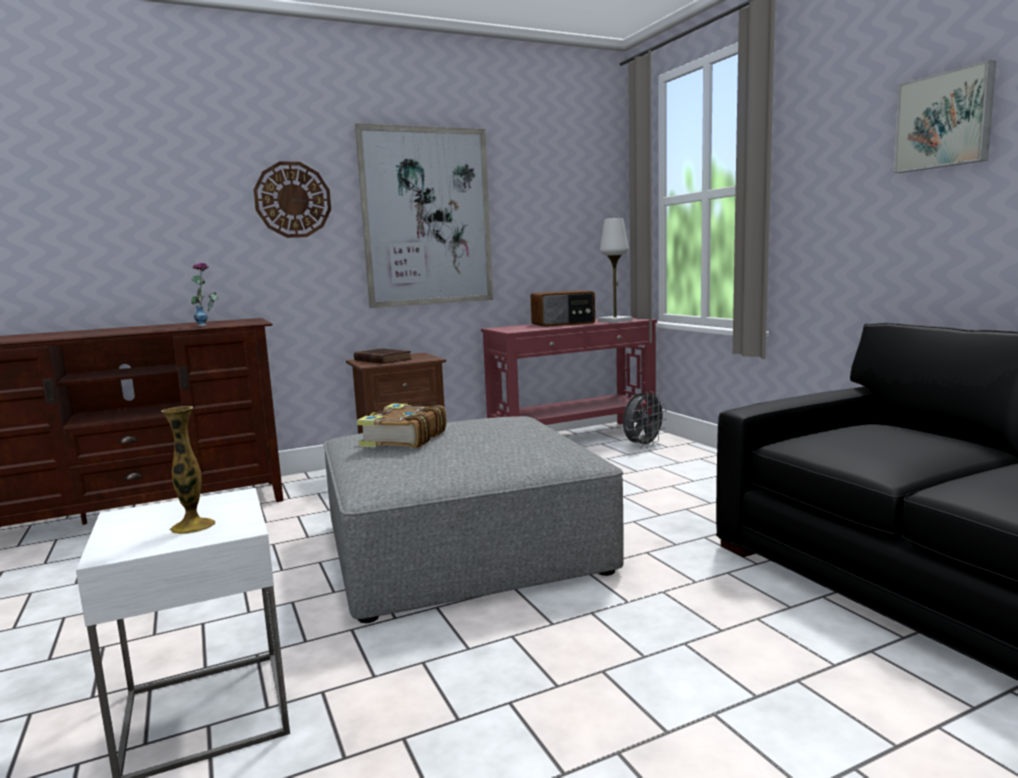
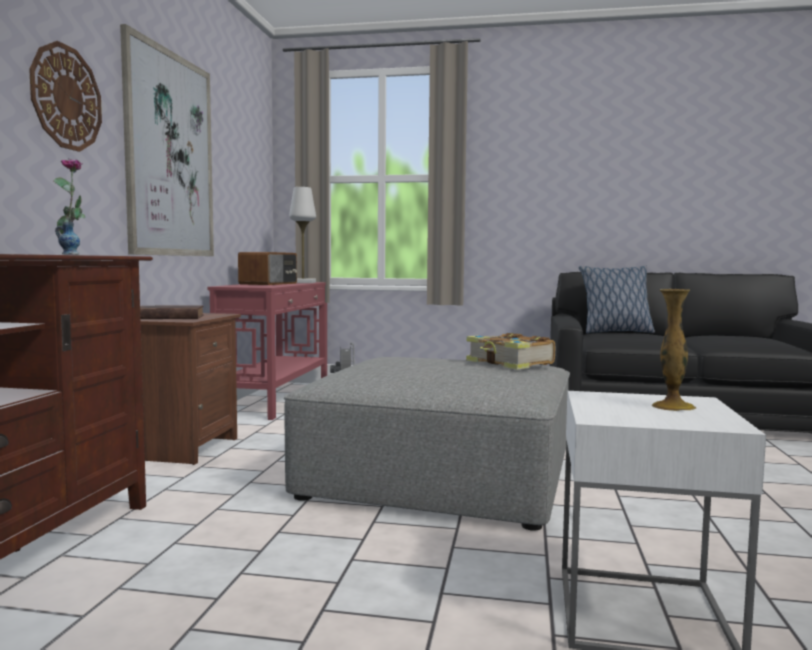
camera: 55 degrees left, 5 degrees down
book [357,403,446,448] -> book moved to [466,333,555,370]
picture [893,60,996,173] -> none
none -> pillow [579,266,655,333]

